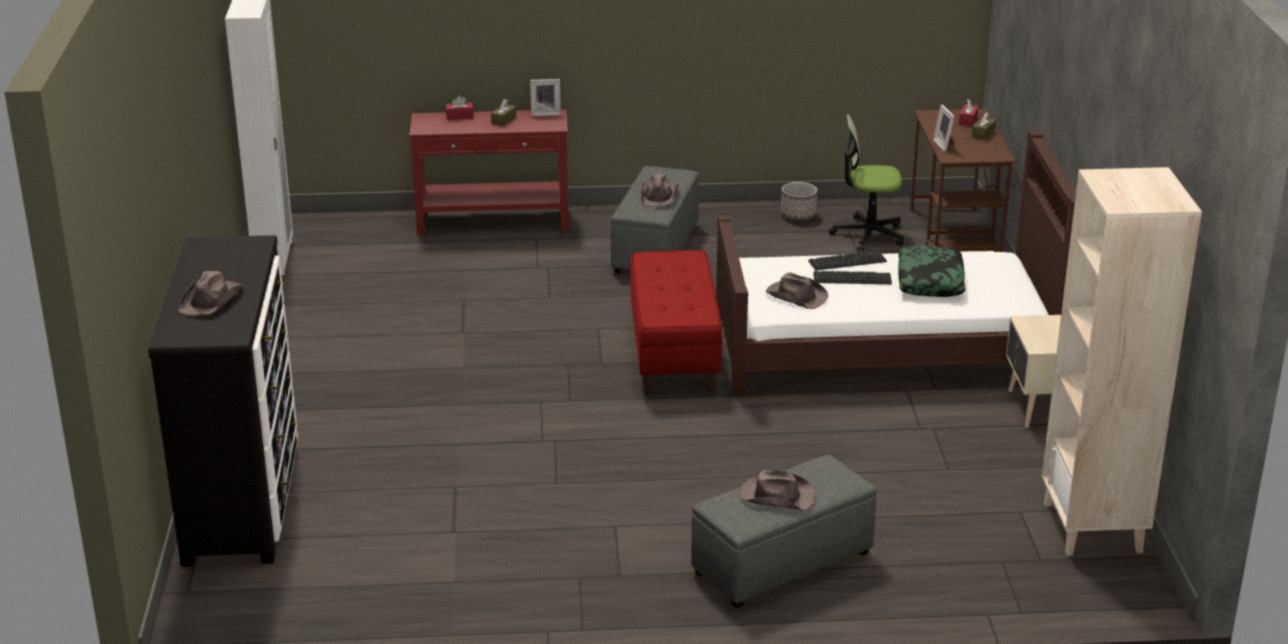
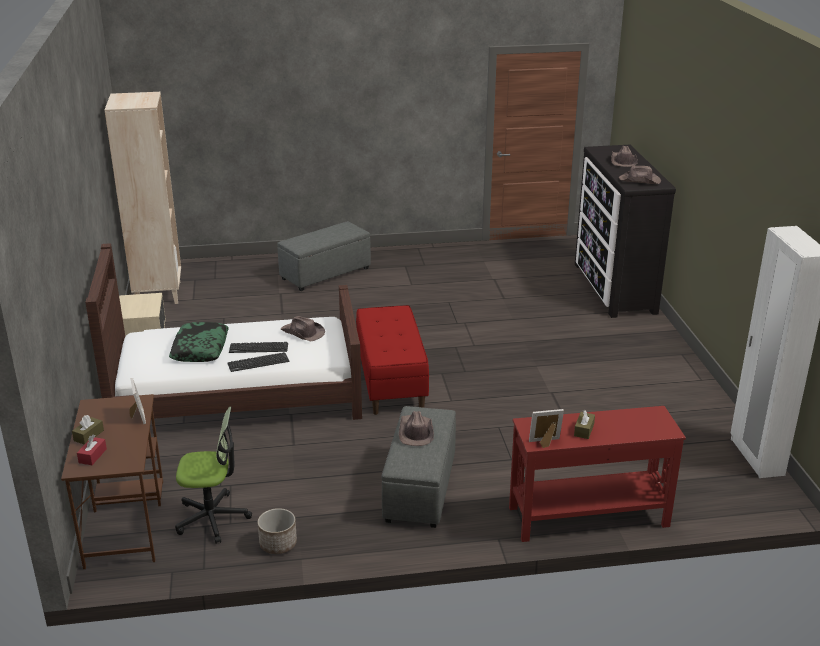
camera: 175 degrees right, 0 degrees up
red tissue box [446,96,474,120] -> none
brown hat [739,470,815,511] -> brown hat moved to [619,166,661,184]

